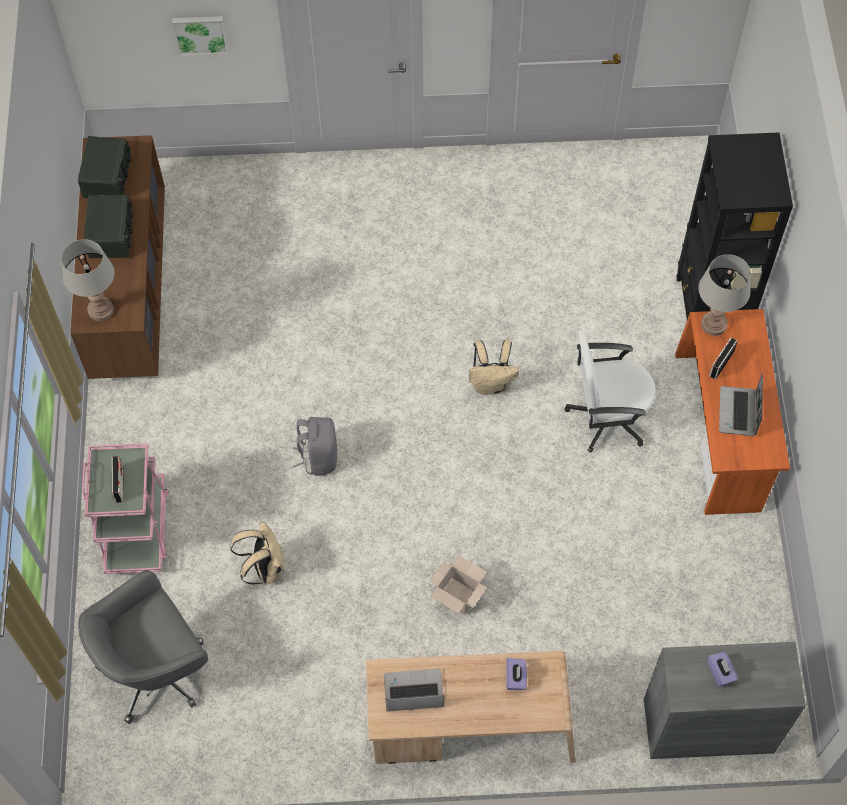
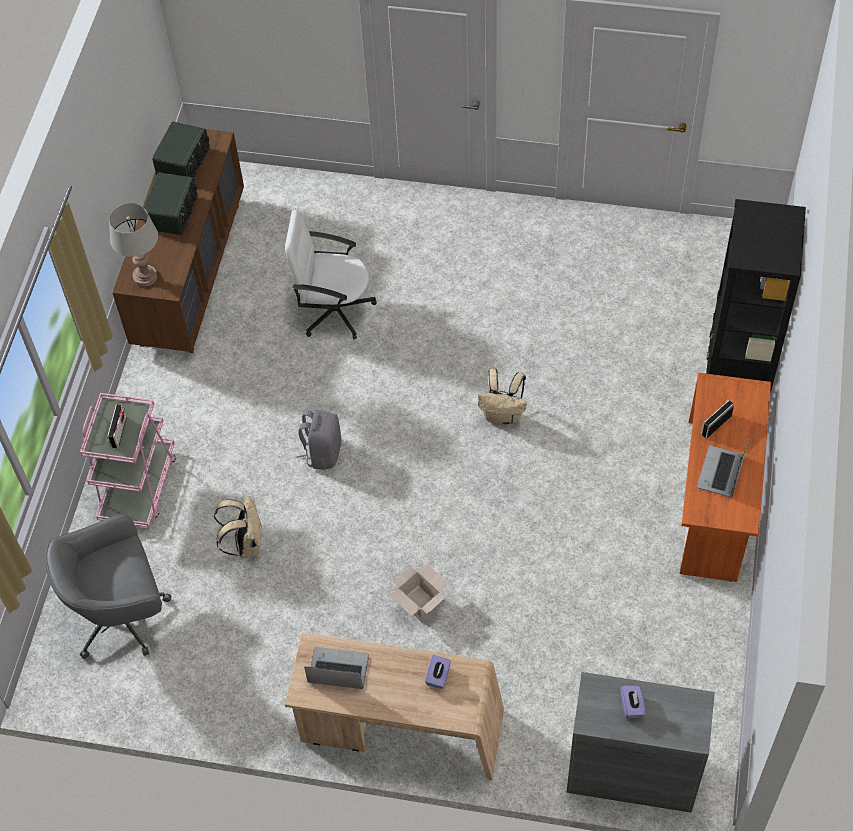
camera: 15 degrees right, 5 degrees down
picture [172,16,228,56] -> none
white office chair [564,330,656,453] -> white office chair moved to [285,210,377,339]
grey table lamp [698,254,751,336] -> none

